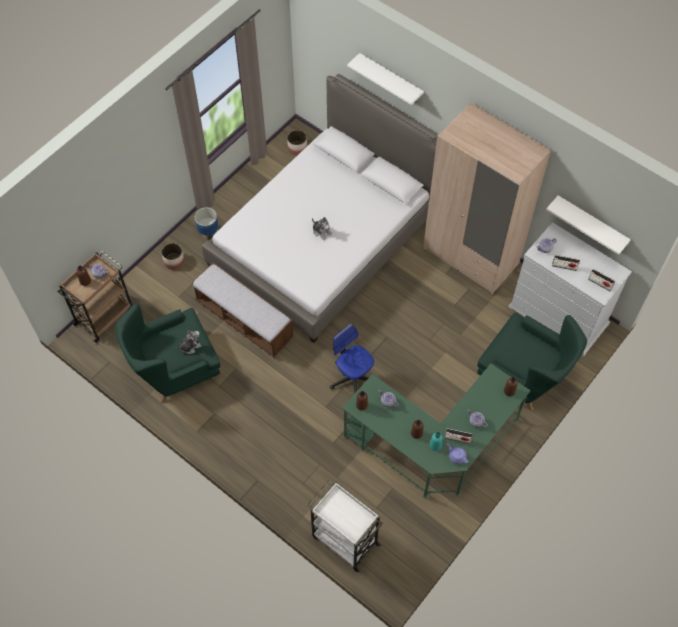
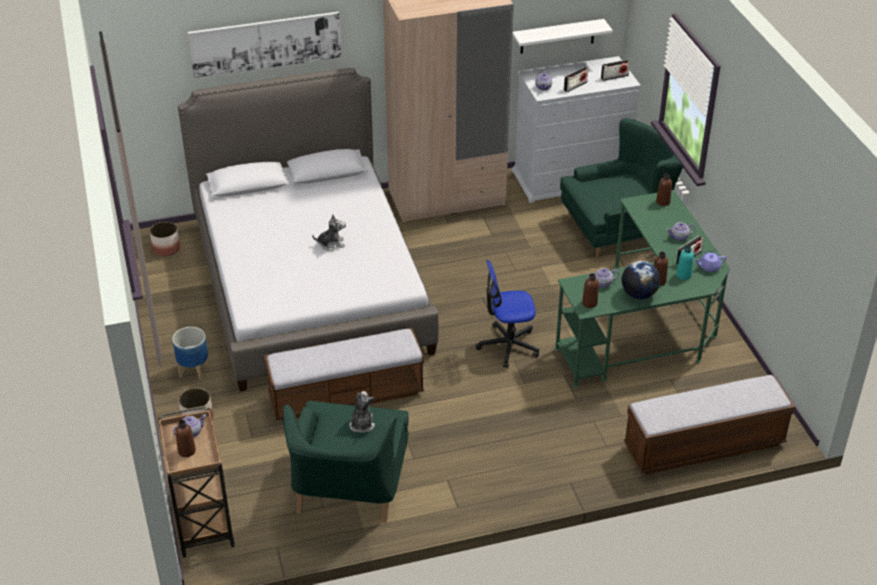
camera: 55 degrees left, 20 degrees down
white cart [308,481,383,572] -> bench [624,375,795,475]
white shelf [347,53,424,105] -> picture [188,12,342,78]
none -> globe [621,261,660,299]

